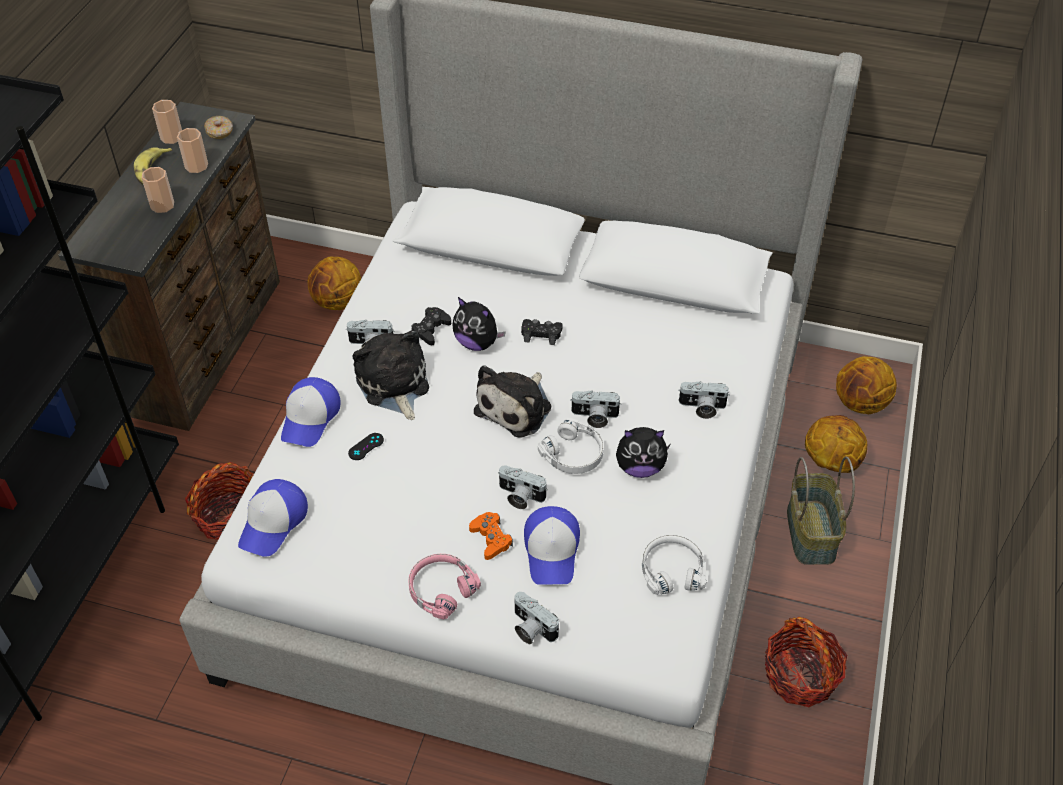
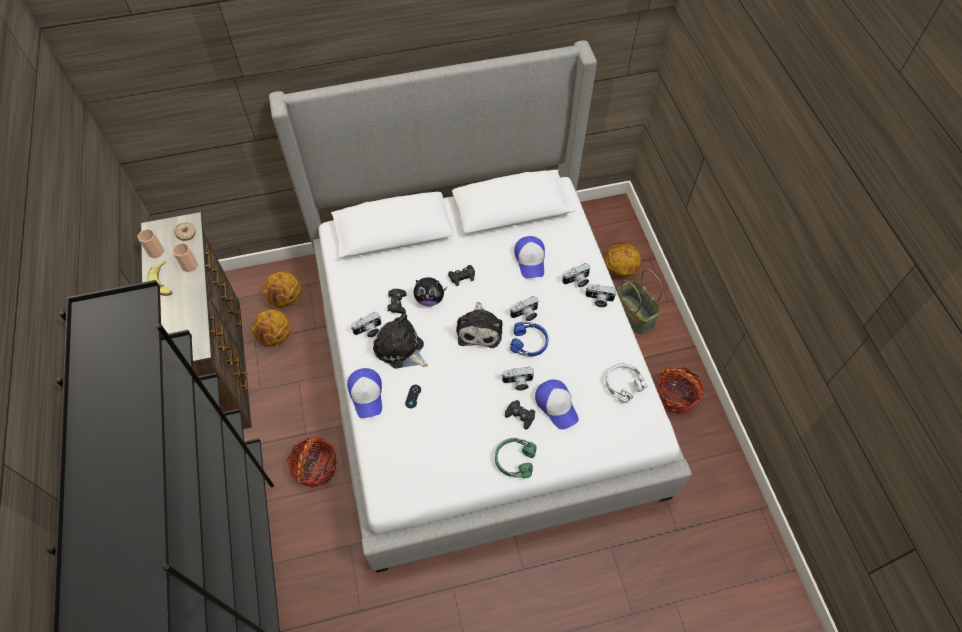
camera: 30 degrees left, 10 degrees up
cup [142,167,174,213] -> none
cap [238,479,308,557] -> cap moved to [514,236,545,278]
pink headphones [408,554,481,619] -> green headphones [495,438,537,479]
orange game controller [469,512,513,560] -> black game controller [505,400,535,430]
camera [514,592,559,644] -> camera moved to [585,284,617,307]
white headphones [538,418,604,474] -> blue headphones [510,322,549,357]
plush toy [616,427,670,478] -> none
basketball [836,356,897,414] -> basketball moved to [252,309,291,347]

